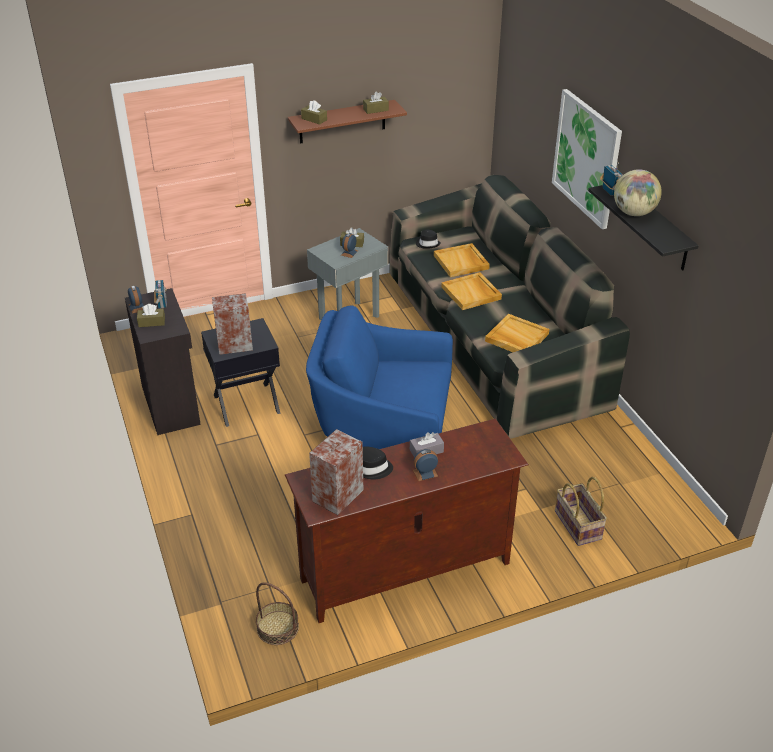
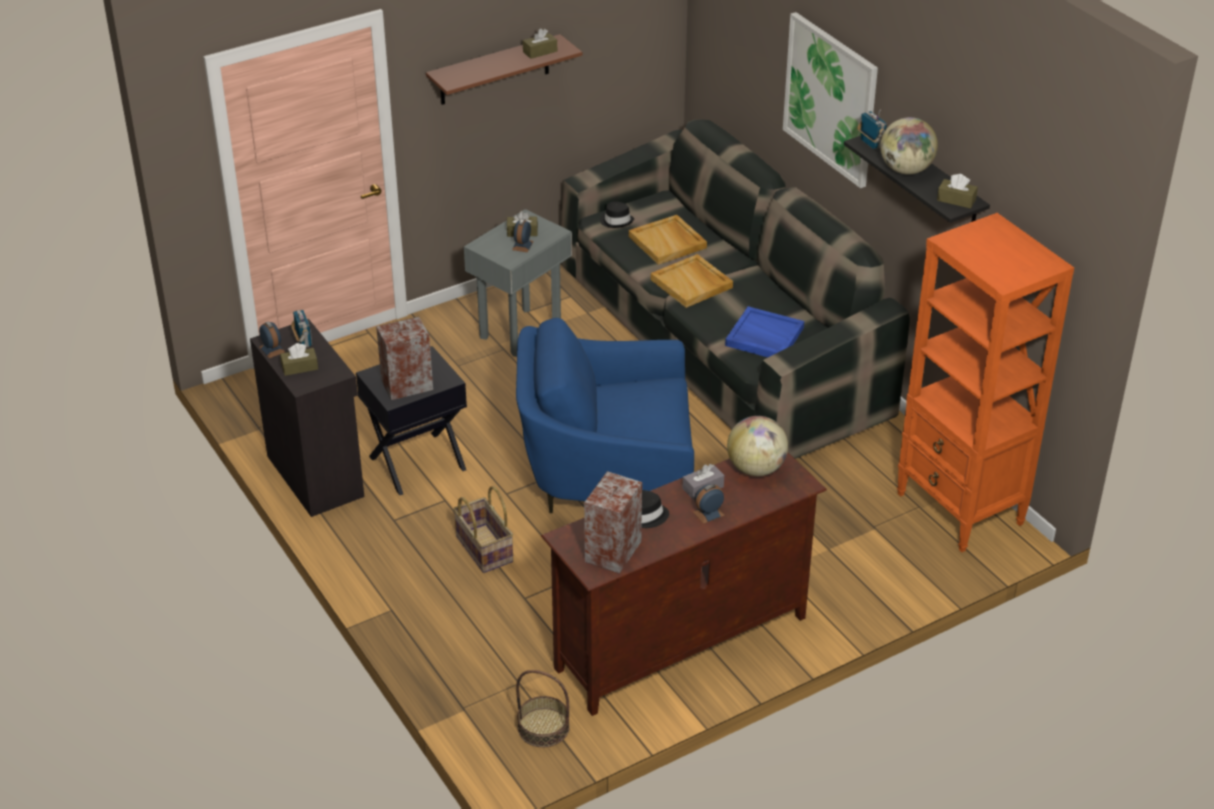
camera: 10 degrees left, 0 degrees up
brown tissue box [301,100,327,124] -> brown tissue box moved to [937,174,978,209]
beige tray [485,314,549,352] -> blue tray [725,306,804,357]
basket [555,477,607,546] -> basket moved to [453,486,513,573]
none -> globe [727,416,788,476]
none -> orange bookcase [897,213,1074,552]

